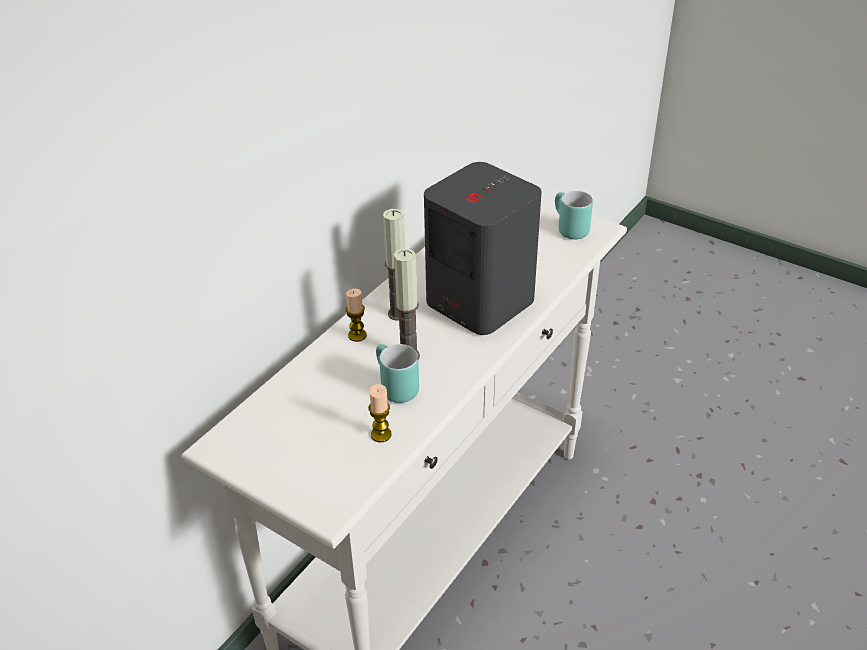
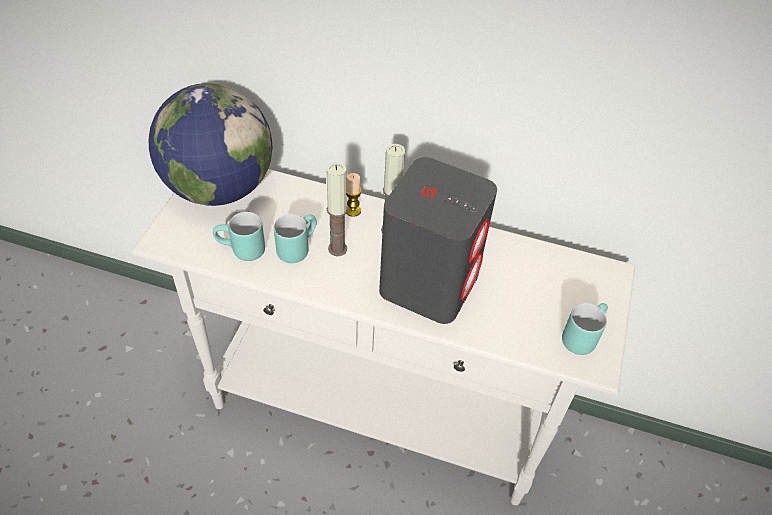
camera: 70 degrees right, 10 degrees up
candle [368,384,392,442] -> turquoise mug [213,212,265,261]
none -> globe [149,83,272,206]

